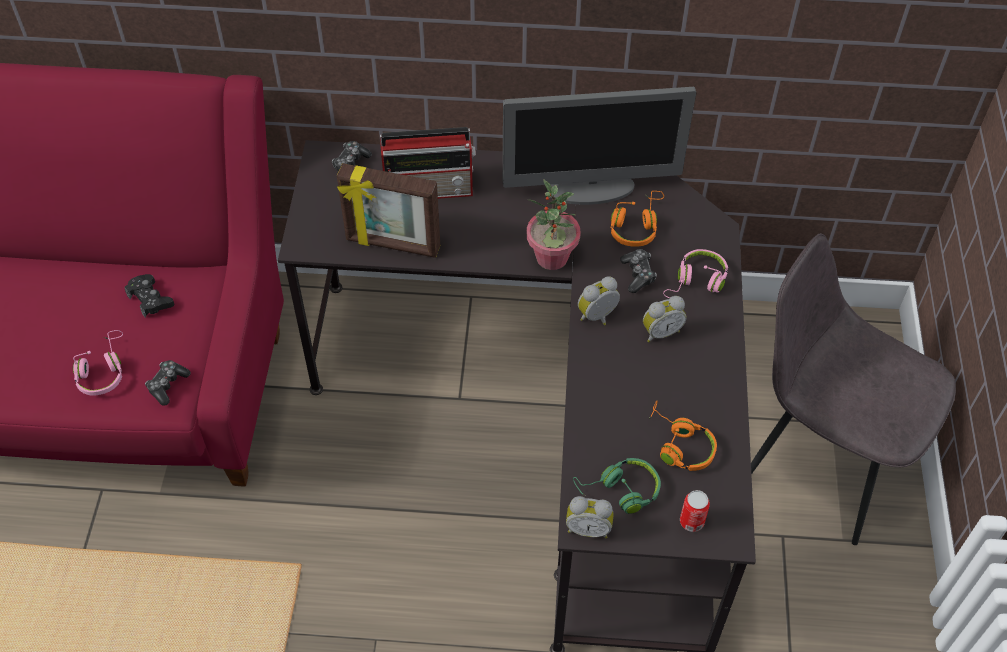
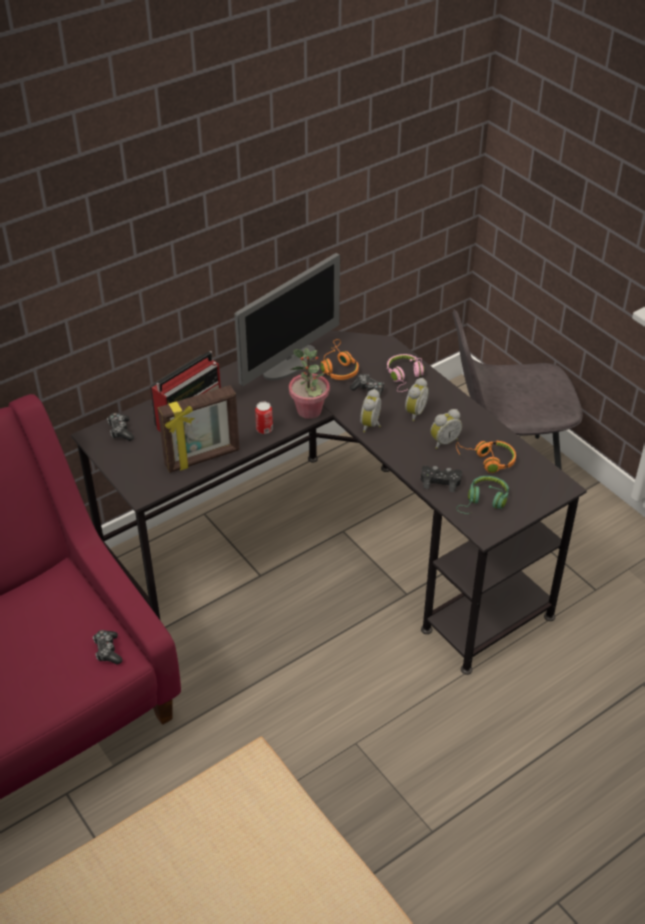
camera: 40 degrees left, 10 degrees down
pink headphones [73,330,123,395] -> none
black game controller [125,274,174,318] -> black game controller moved to [421,466,462,492]
alarm clock [566,496,614,538] -> alarm clock moved to [431,409,462,449]
can [680,490,710,532] -> can moved to [255,402,273,434]

